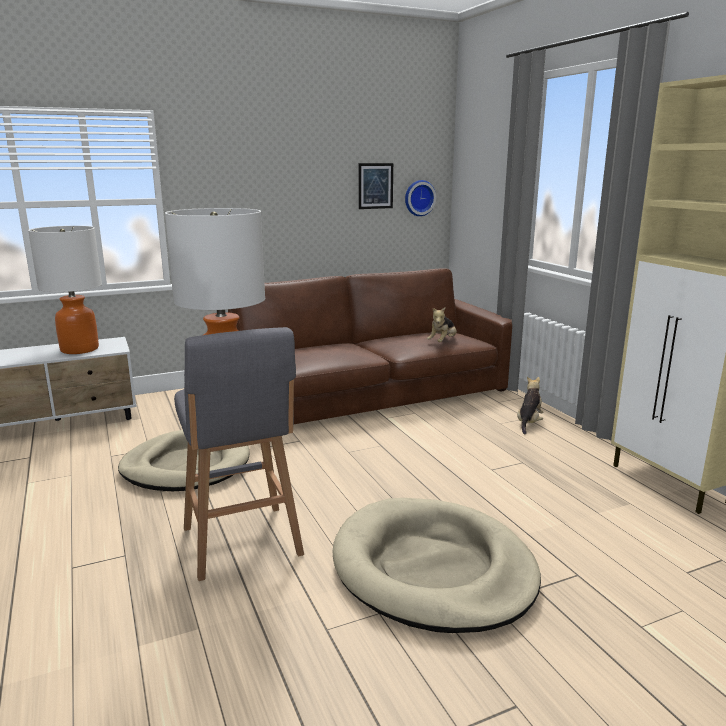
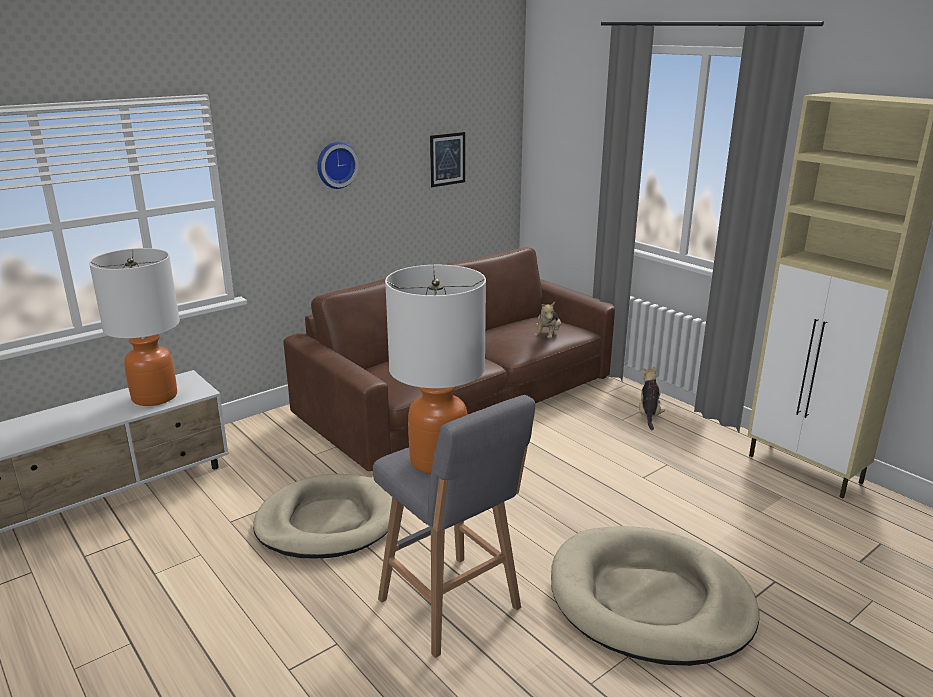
camera: 15 degrees left, 5 degrees up
wall clock [405,180,436,216] -> wall clock moved to [317,142,359,189]

